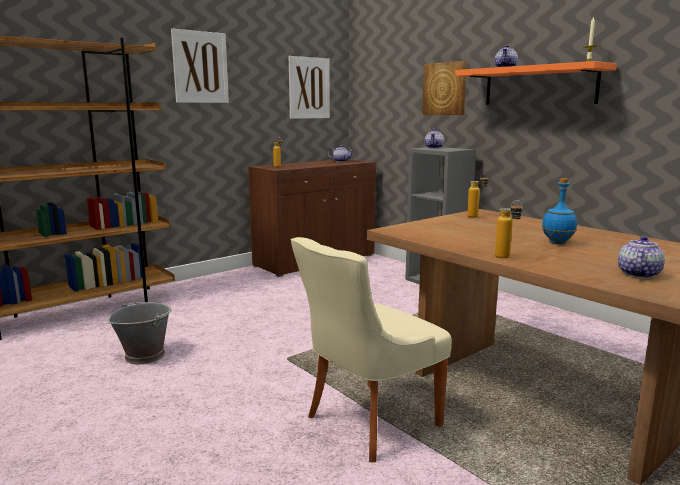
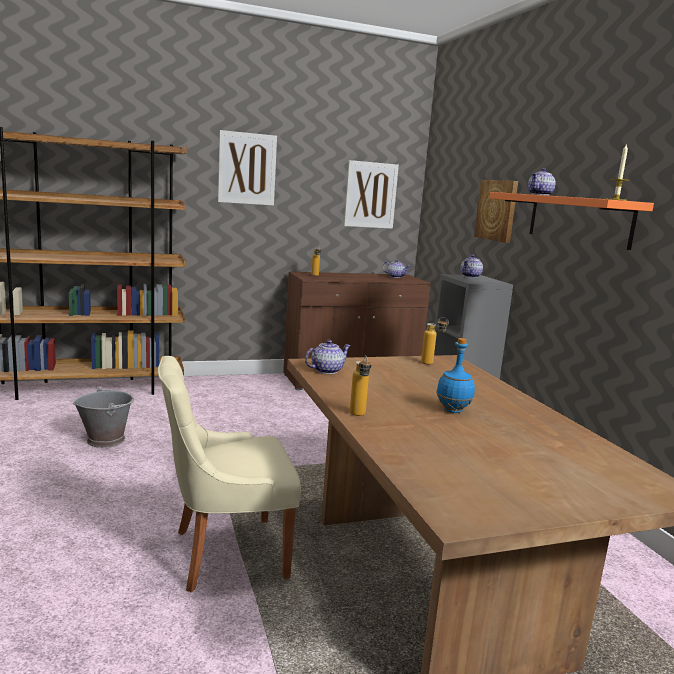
camera: 20 degrees right, 0 degrees up
teapot [618,236,665,278] -> teapot moved to [305,340,351,374]

